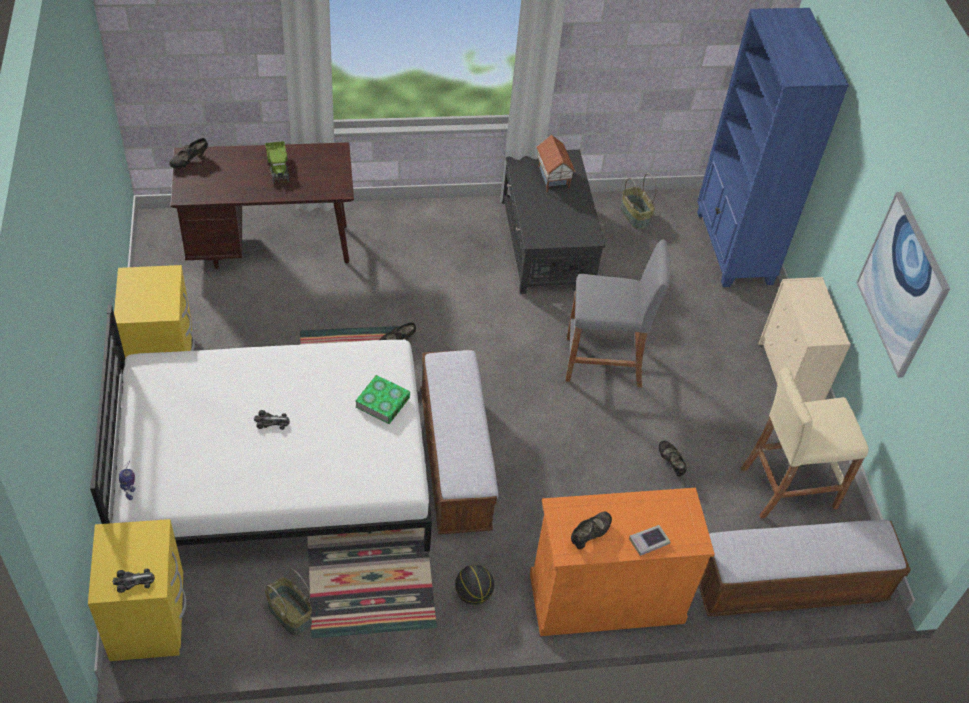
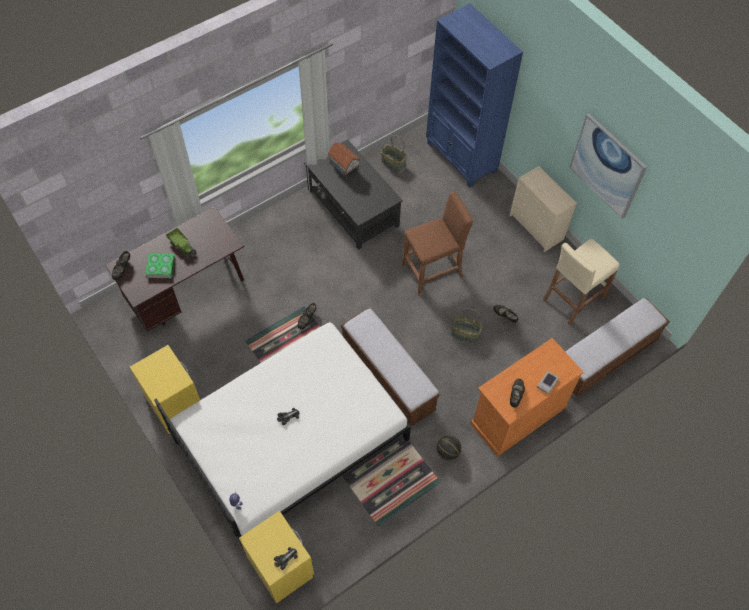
camera: 25 degrees left, 10 degrees up
basket [265,569,312,636] -> basket moved to [451,308,482,343]
book [355,375,410,424] -> book moved to [145,254,175,278]
grey stool [566,239,670,388] -> brown stool [403,191,473,295]

